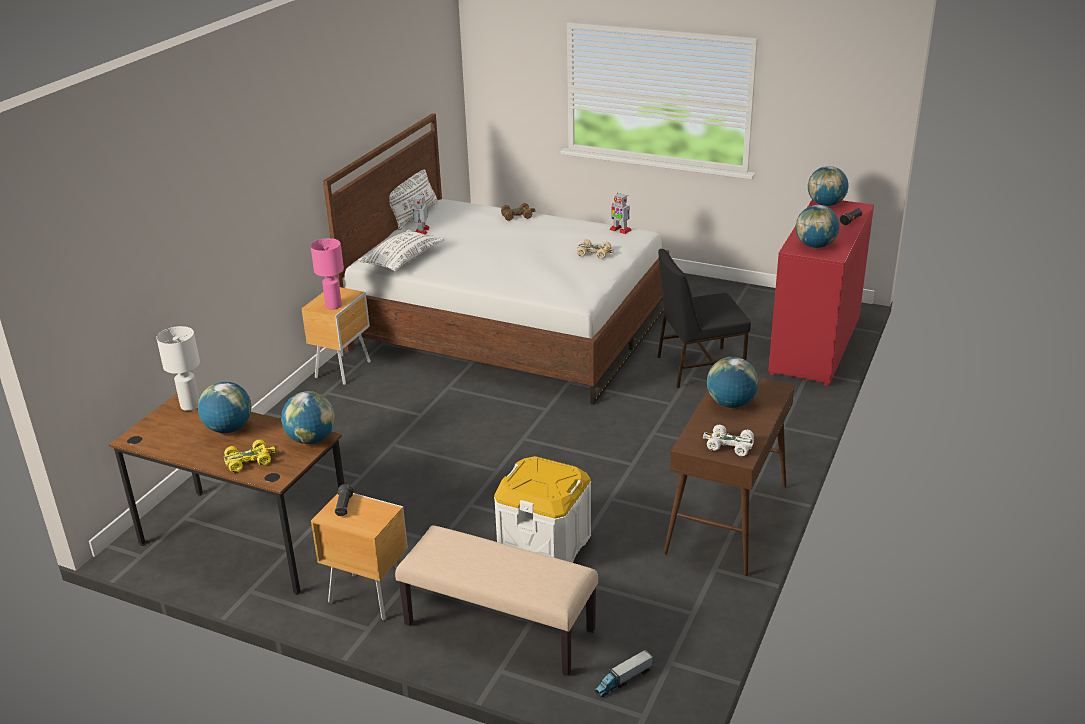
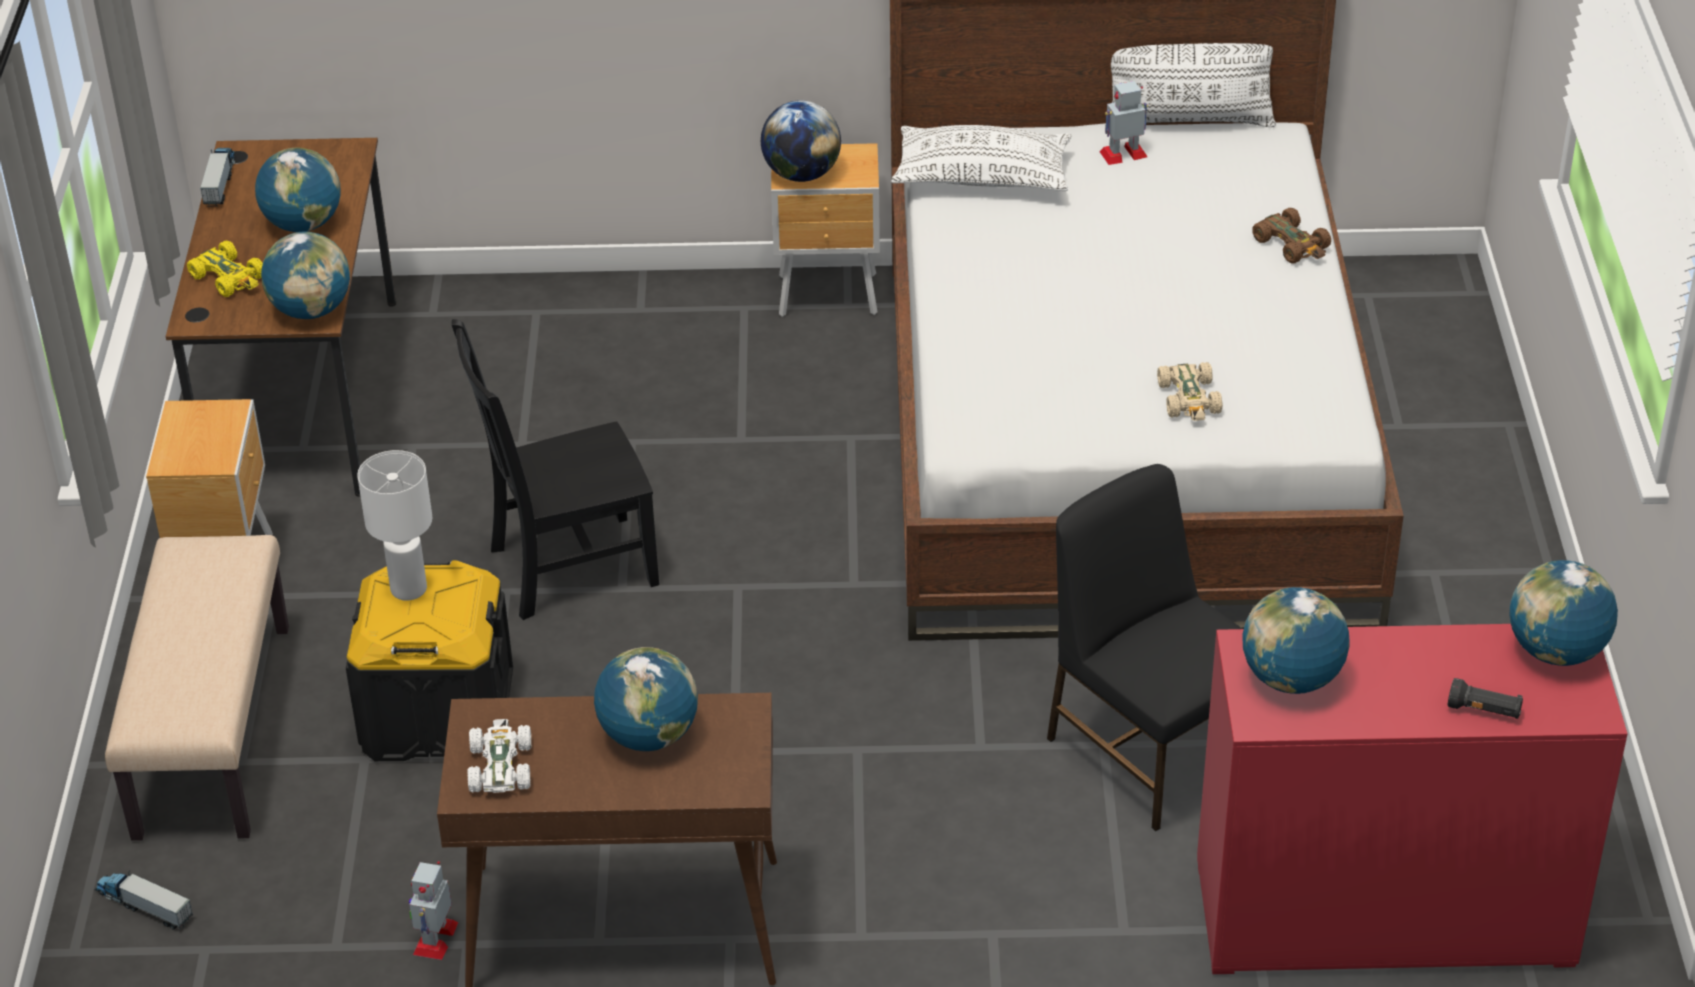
camera: 65 degrees right, 10 degrees up
white table lamp [156,326,200,411] -> white table lamp moved to [357,450,432,601]
pink table lamp [310,238,344,310] -> globe [761,100,841,182]
black flashlight [335,484,353,516] -> none
white storage box [494,456,591,563] -> black storage box [346,560,513,761]
toy robot [609,192,631,234] -> toy robot moved to [409,861,458,960]
none -> toy truck [200,148,235,206]
none -> black chair [452,319,659,620]

